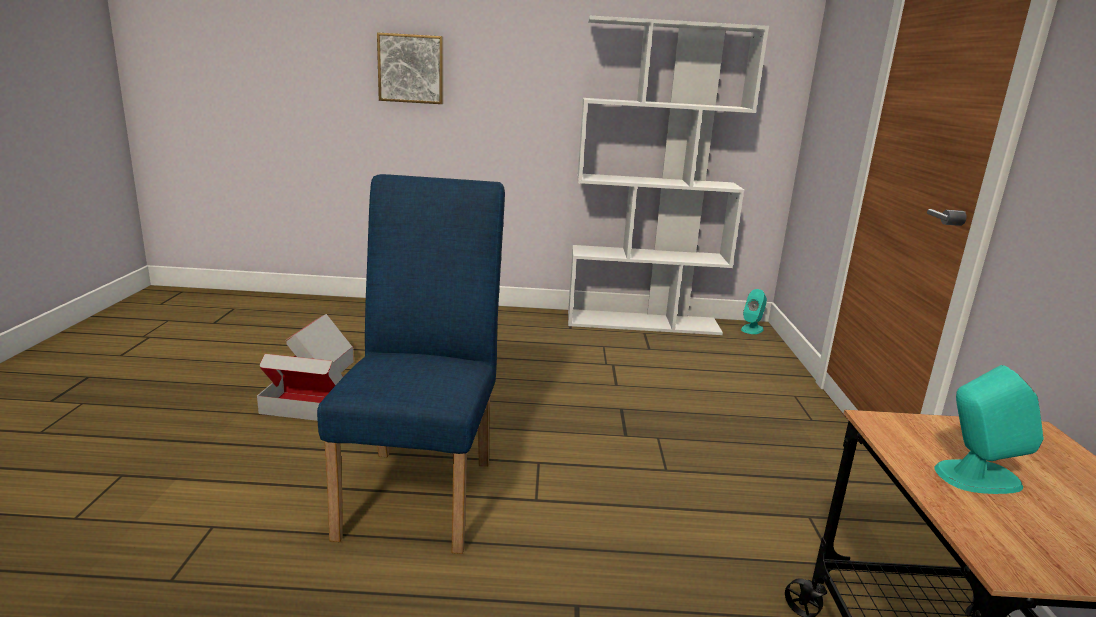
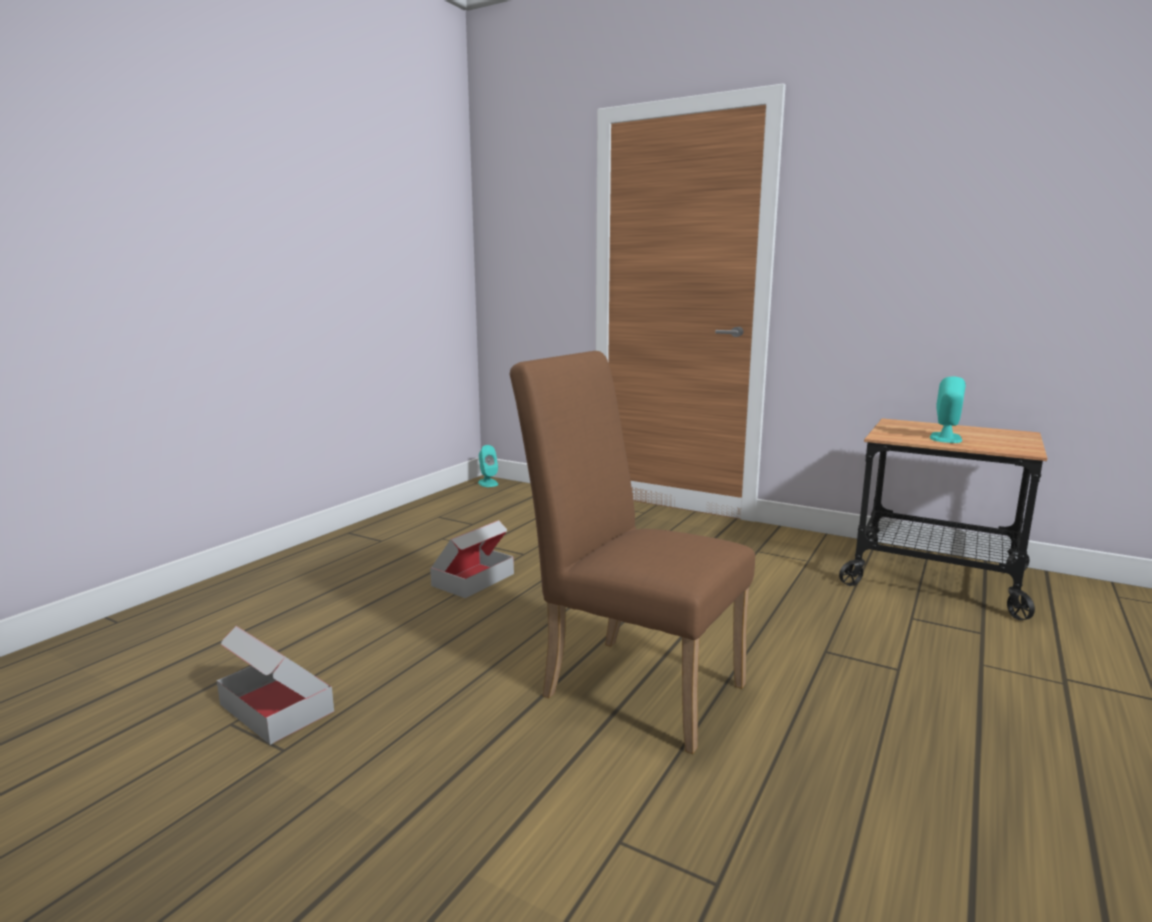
camera: 60 degrees left, 5 degrees down
cardboard box [257,354,343,421] -> cardboard box moved to [430,520,514,598]
blue chair [317,174,505,554] -> brown chair [509,351,755,754]
picture [377,32,443,104] -> none
white bookcase [568,16,769,335] -> none

